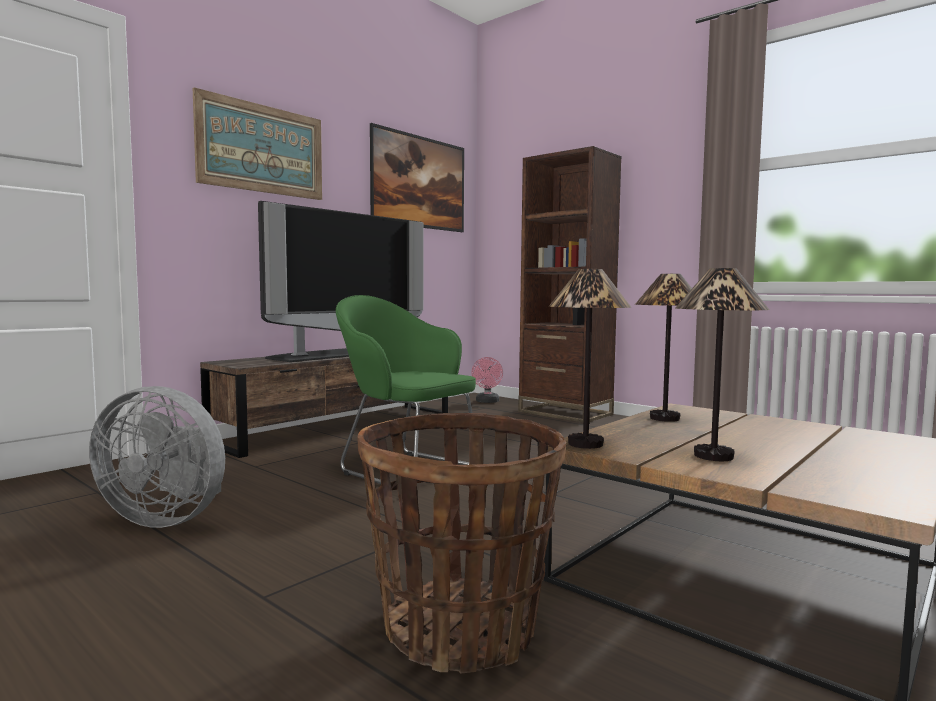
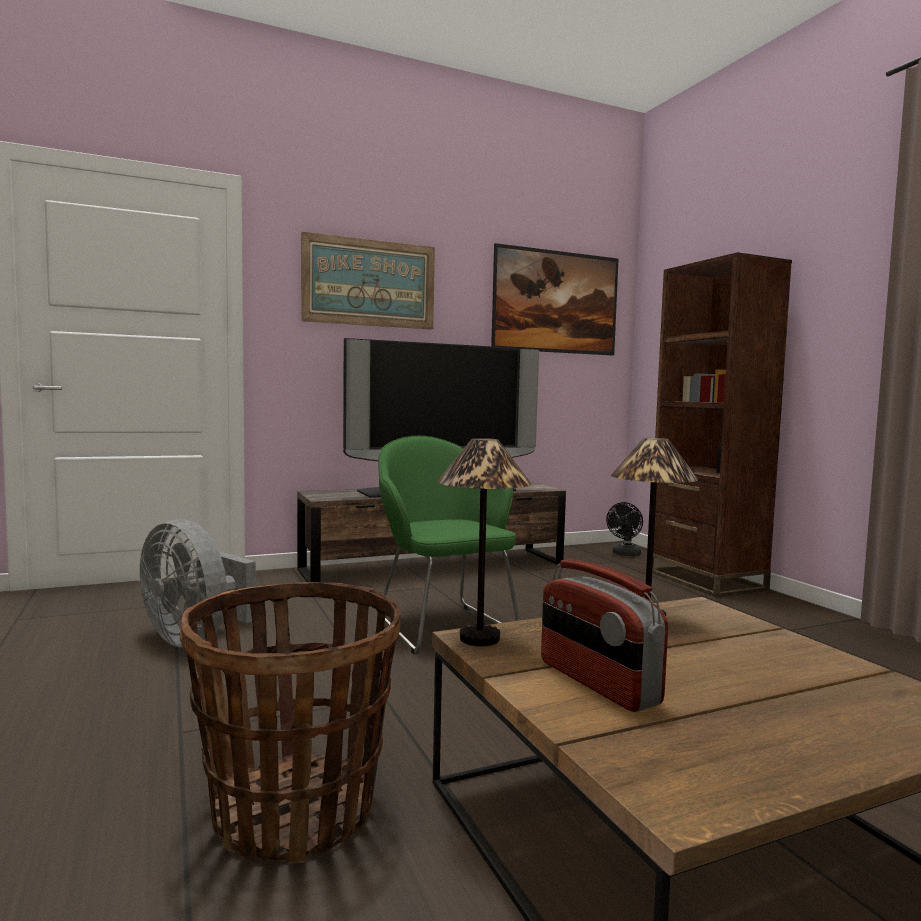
camera: 25 degrees right, 0 degrees up
pink fan [471,357,503,403] -> black fan [606,502,643,556]
table lamp [675,268,769,461] -> radio [541,559,668,712]

